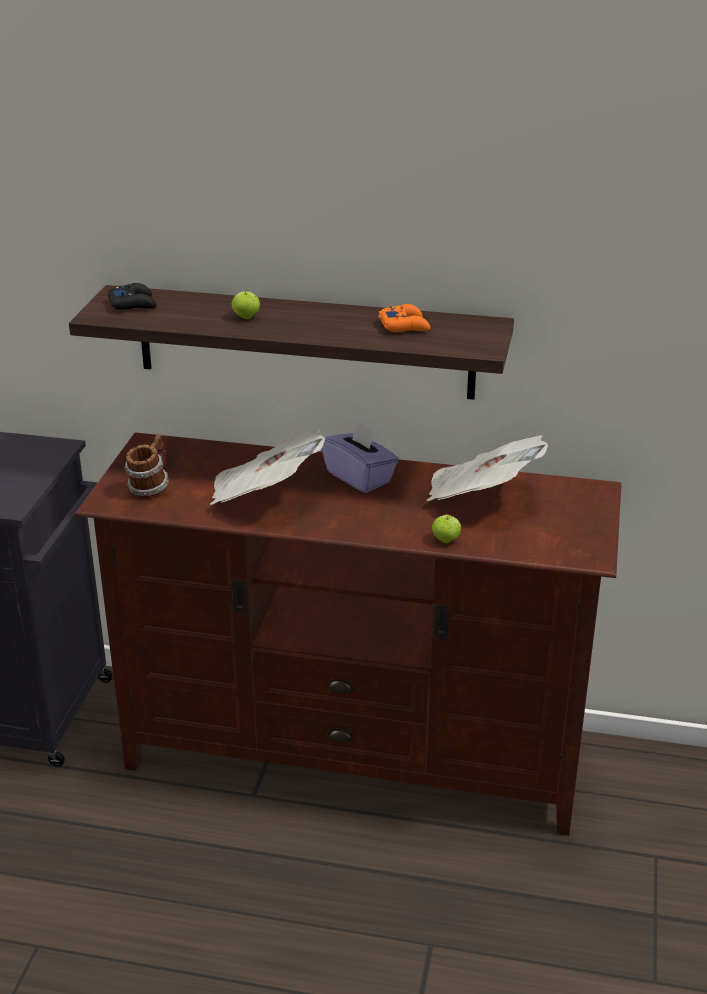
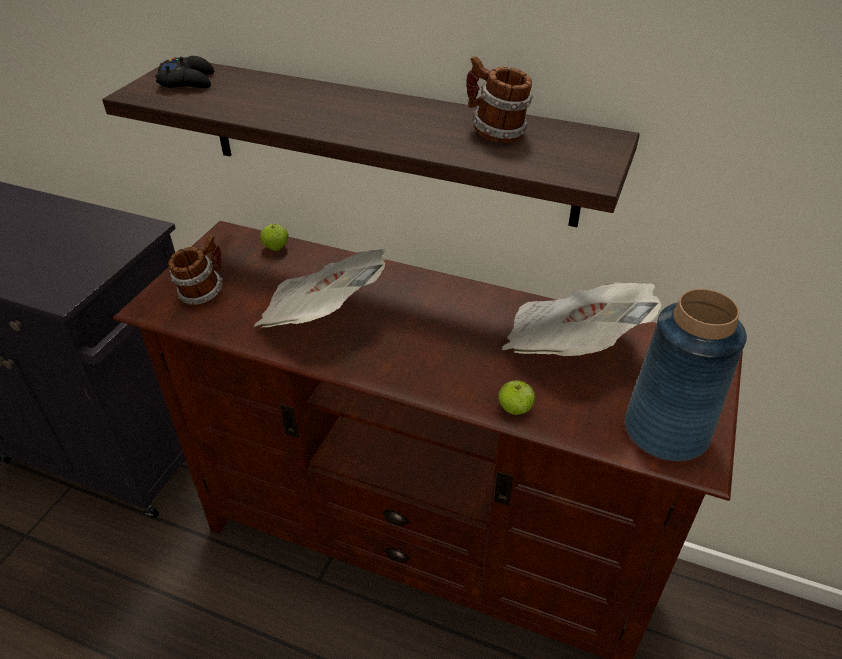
camera: 10 degrees right, 10 degrees up
apple [232,289,260,319] -> apple moved to [260,224,288,251]
purple tissue box [322,420,399,493] -> none
orange game controller [378,304,430,332] -> mug [466,56,533,143]
none -> blue vase [625,289,747,461]

